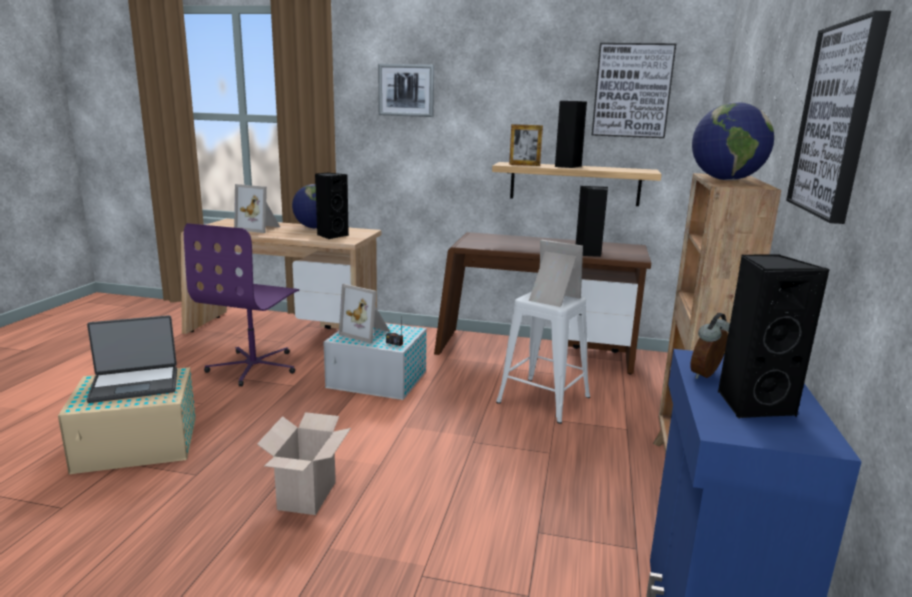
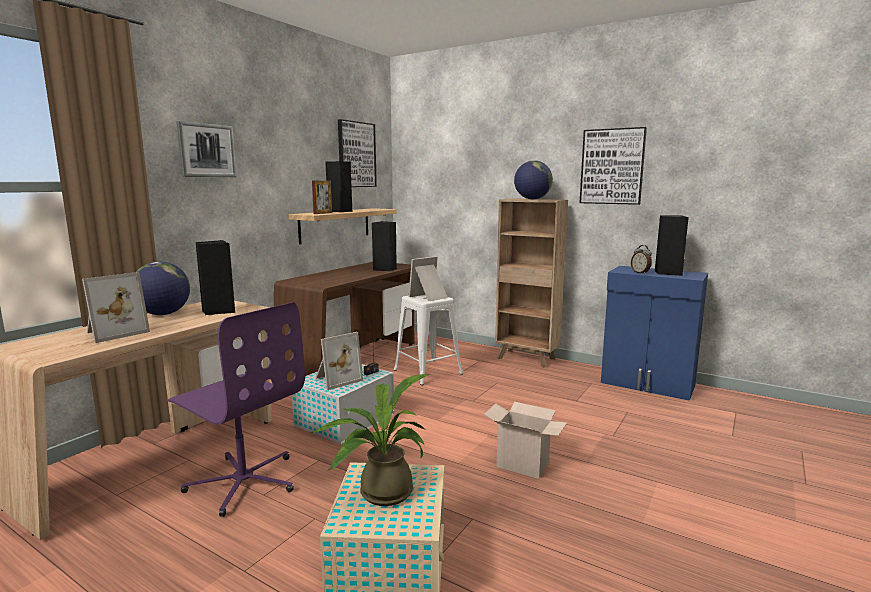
camera: 70 degrees left, 5 degrees down
laptop [87,315,177,403] -> potted plant [311,374,430,506]

